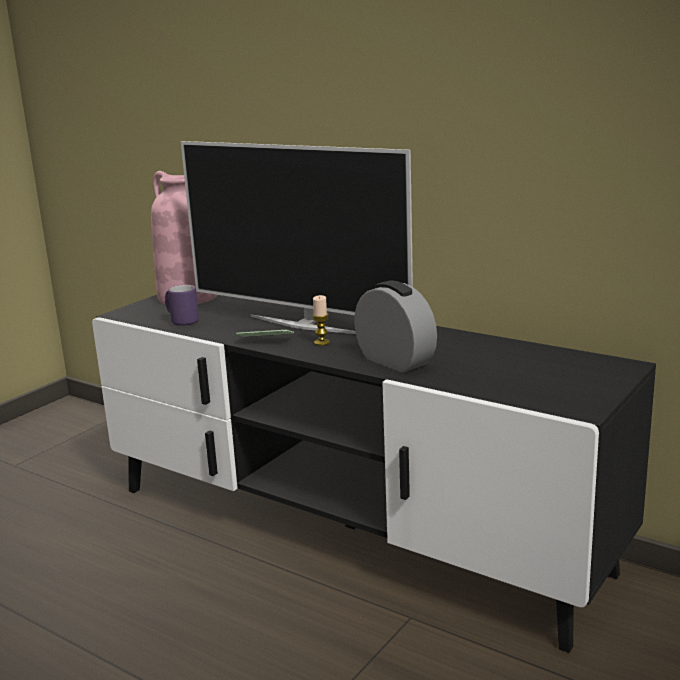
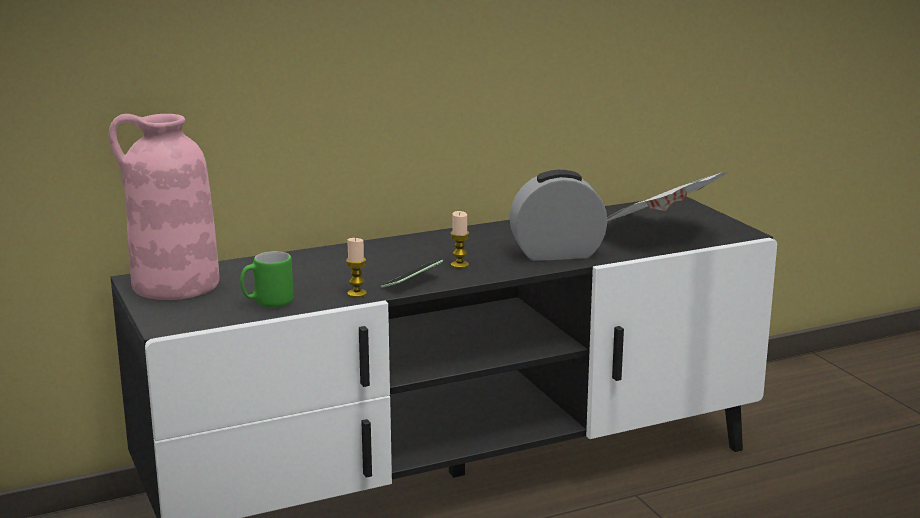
camera: 60 degrees left, 0 degrees up
purple mug [165,285,199,326] -> green mug [240,251,293,307]
television [181,141,413,334] -> none
none -> candle [346,238,367,298]
none -> newspaper [607,172,727,221]

